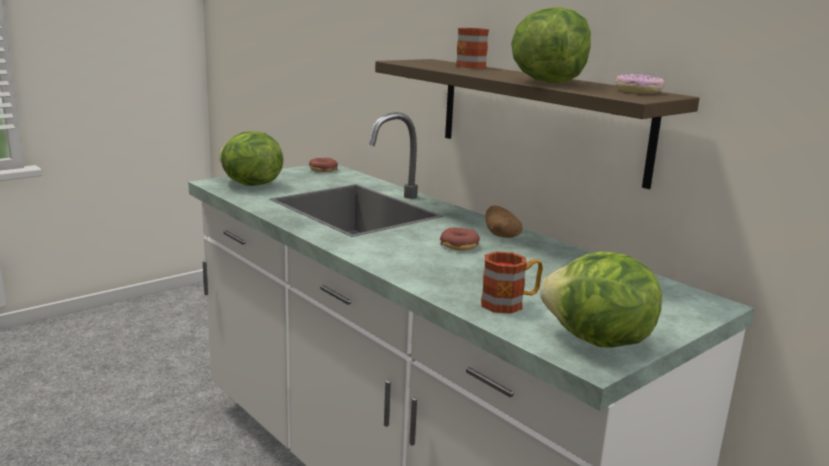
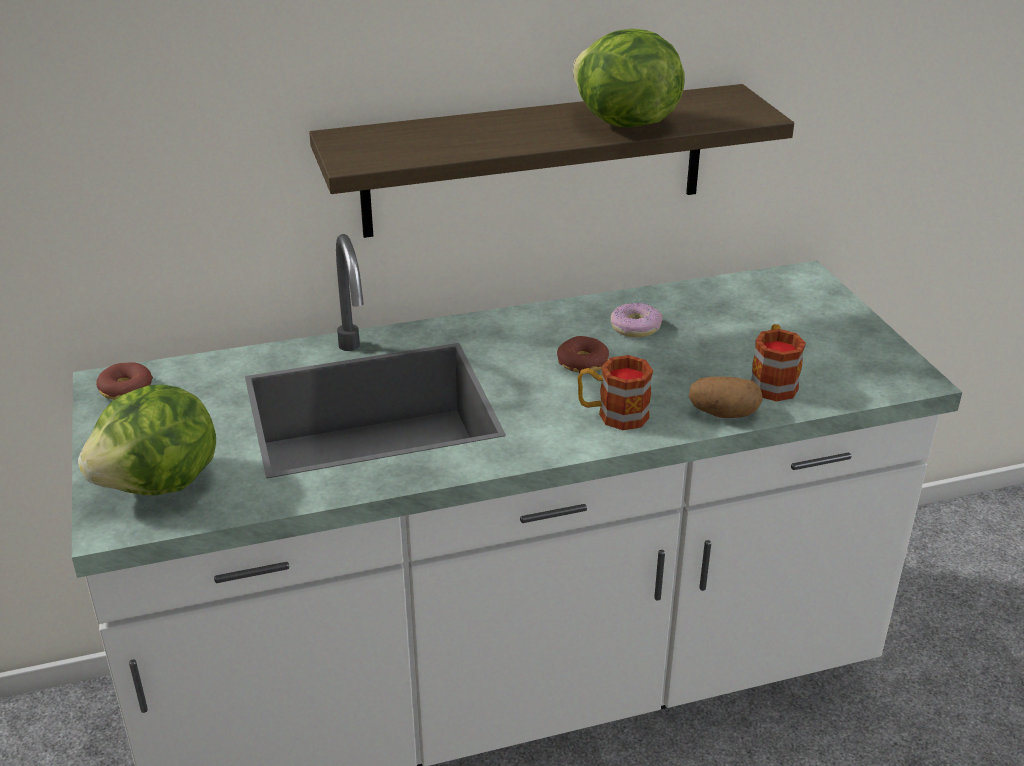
camera: 65 degrees left, 15 degrees up
mug [456,28,489,68] -> mug moved to [578,355,653,430]
potato [485,206,523,238] -> potato moved to [689,377,763,418]
lettuce [540,252,662,348] -> none
donut [615,73,664,94] -> donut moved to [611,303,663,337]

